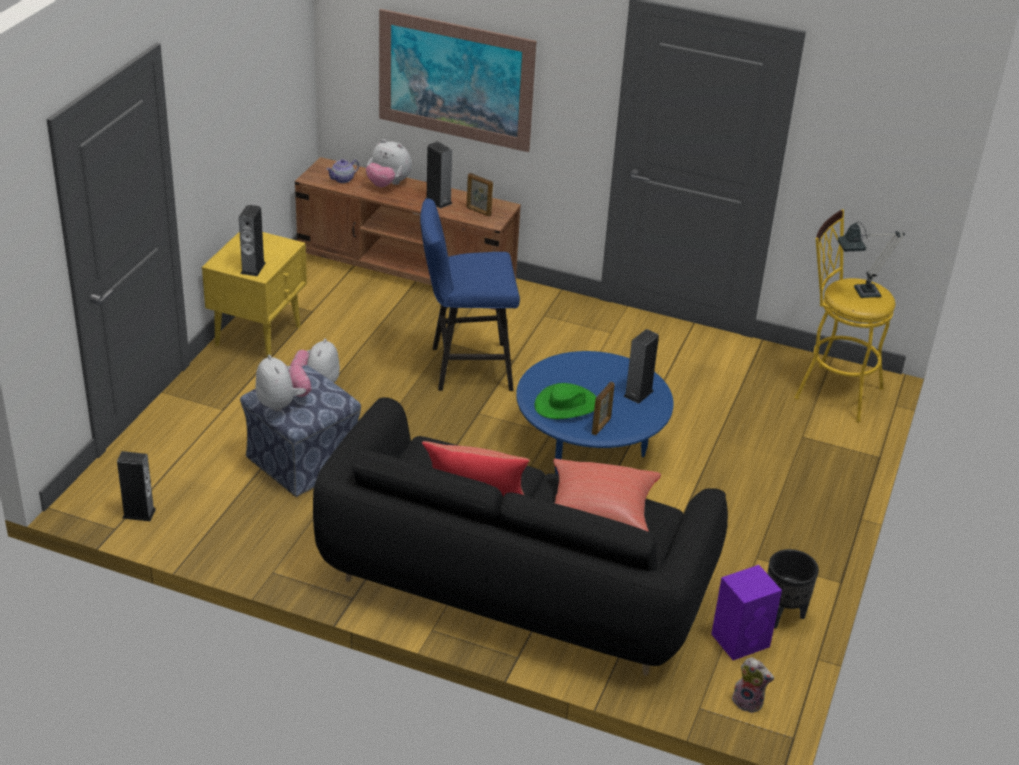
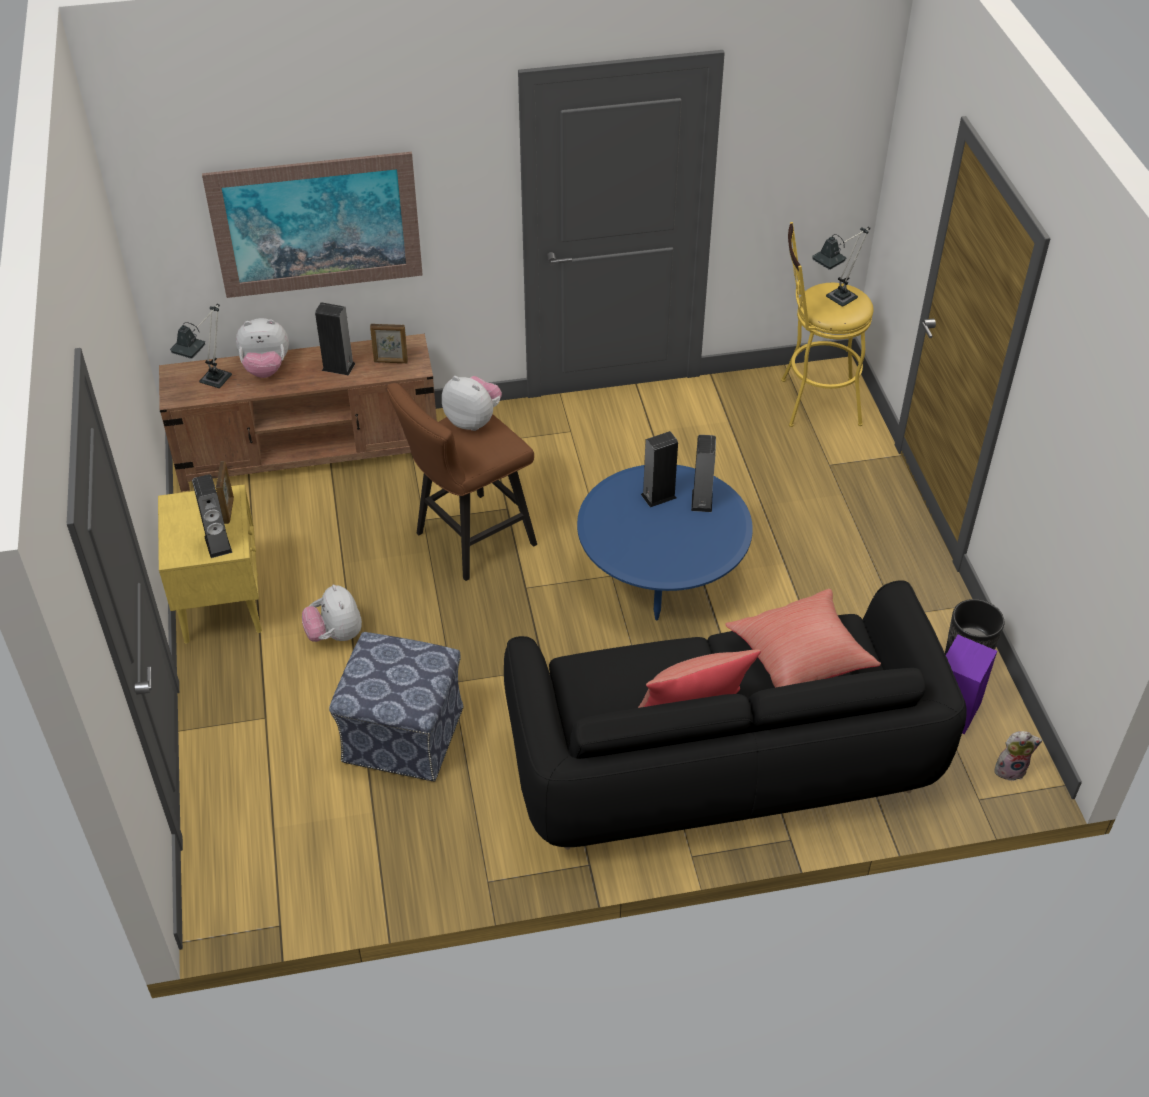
camera: 30 degrees left, 10 degrees up
speaker [117,451,156,521] -> speaker moved to [641,431,678,507]
plush toy [256,354,312,412] -> plush toy moved to [442,376,502,431]
teapot [326,159,359,183] -> table lamp [170,304,232,388]
blue stool [420,199,520,391] -> brown stool [387,383,537,581]
green hat [535,383,596,419] -> none
picture frame [592,382,615,435] -> picture frame moved to [216,461,234,524]

